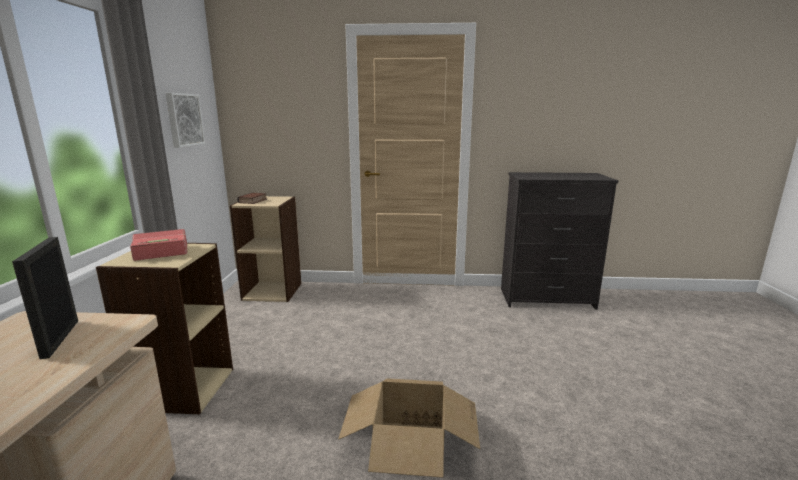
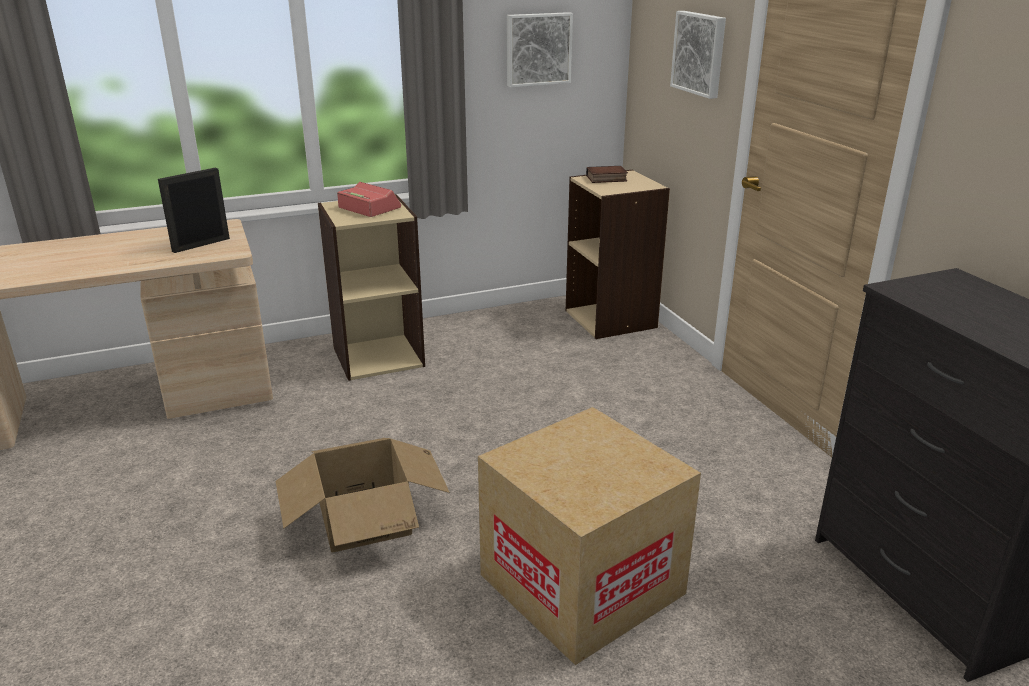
camera: 65 degrees right, 10 degrees up
none -> cardboard box [478,407,701,665]
none -> picture [670,11,726,99]

